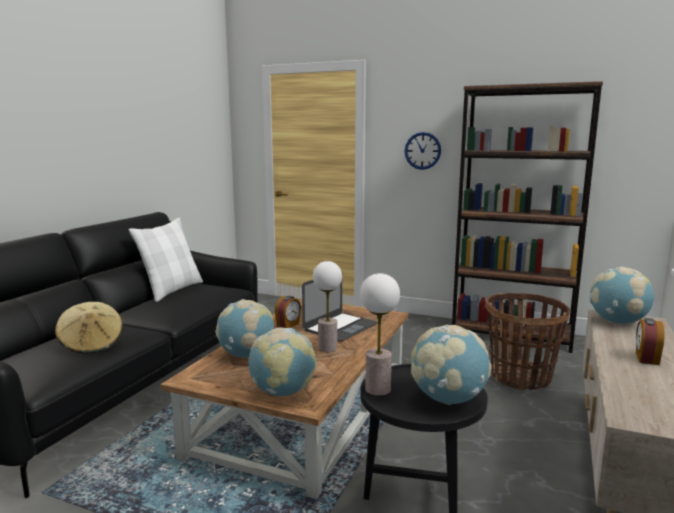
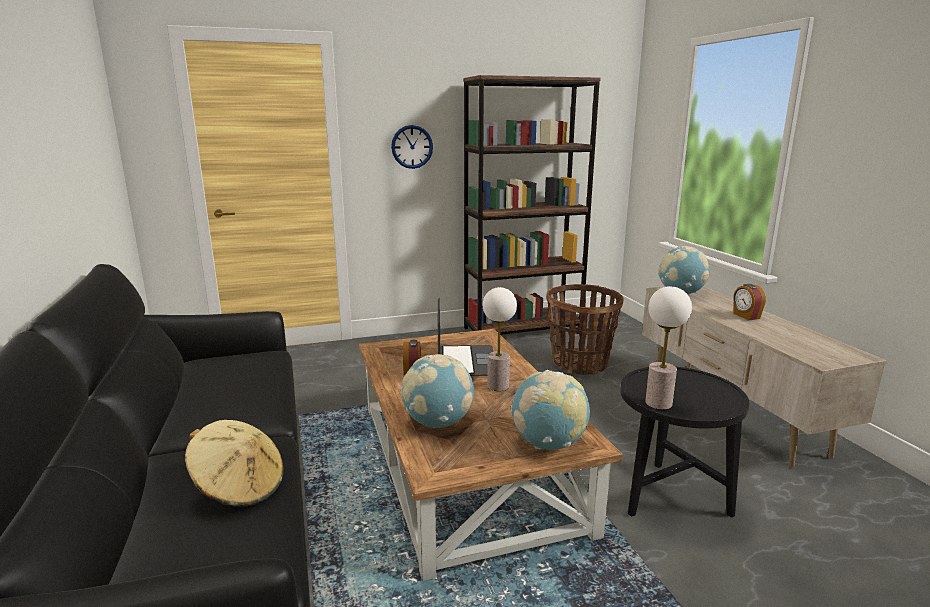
camera: 40 degrees left, 5 degrees up
white pillow [129,218,203,302] -> none
globe [411,325,492,405] -> none

